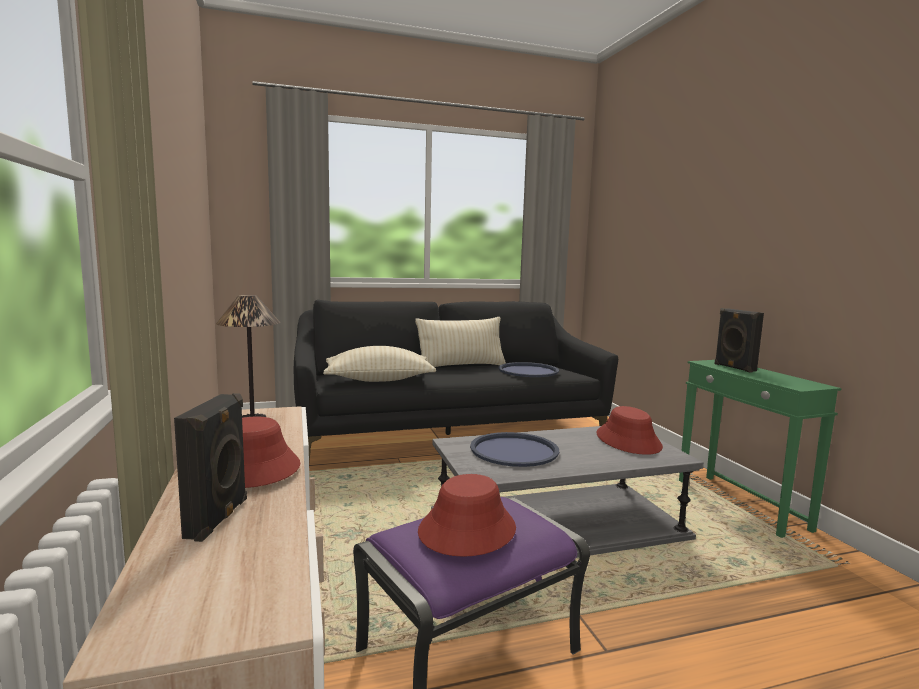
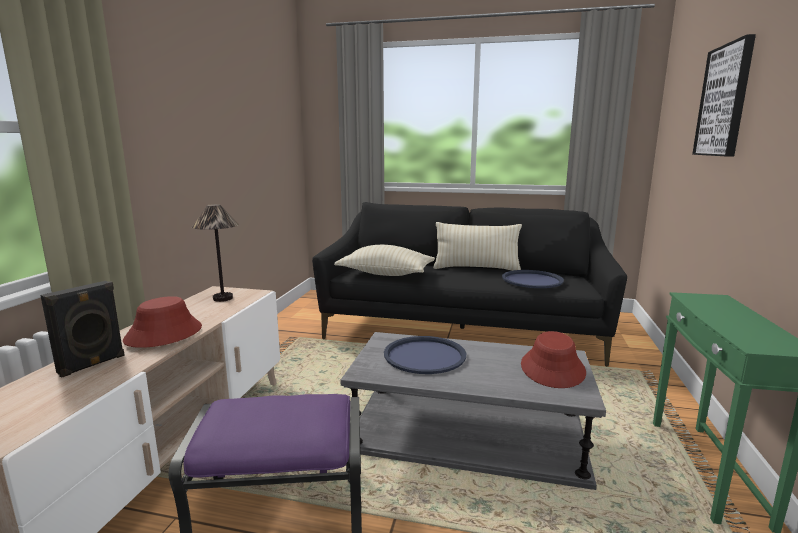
camera: 30 degrees right, 5 degrees up
red hat [418,474,516,557] -> none
black speaker [714,308,764,373] -> none
none -> picture [692,34,756,157]

